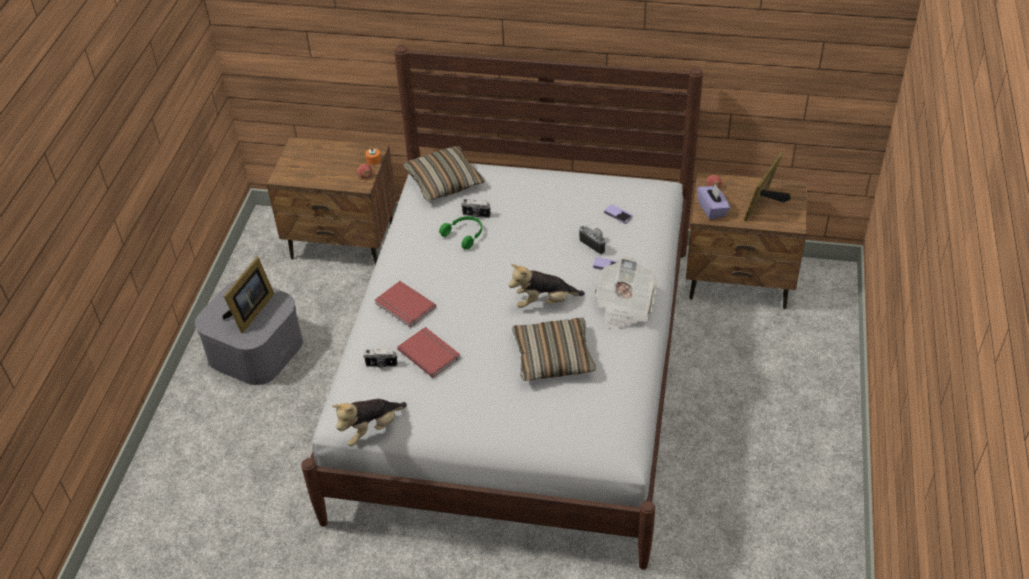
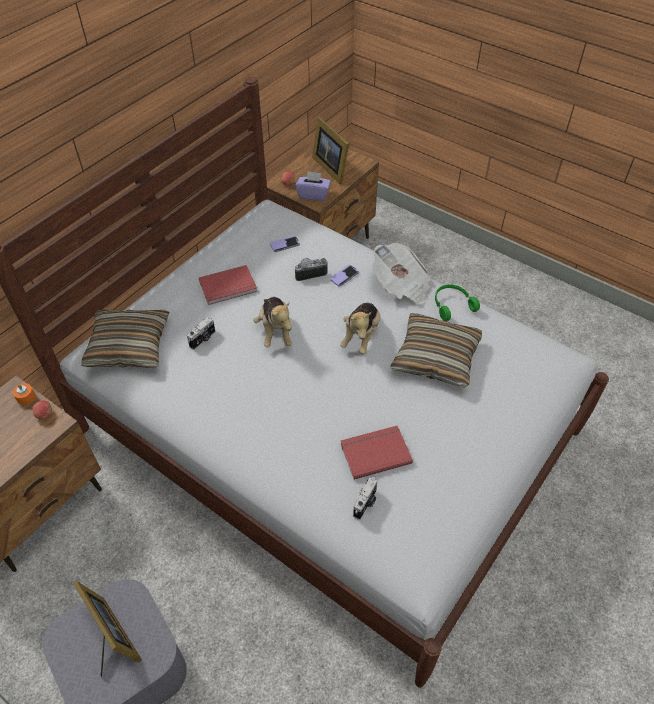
camera: 65 degrees left, 5 degrees up
plush toy [332,399,407,446] -> plush toy moved to [253,297,292,347]
red book [375,281,436,328] -> red book moved to [199,265,257,305]
green headphones [439,216,482,249] -> green headphones moved to [435,284,480,321]

